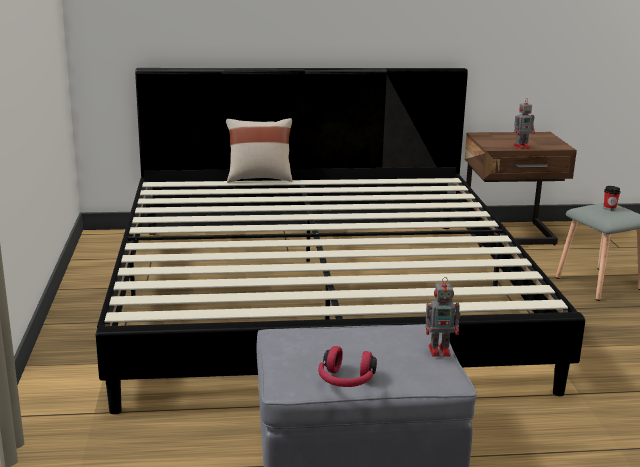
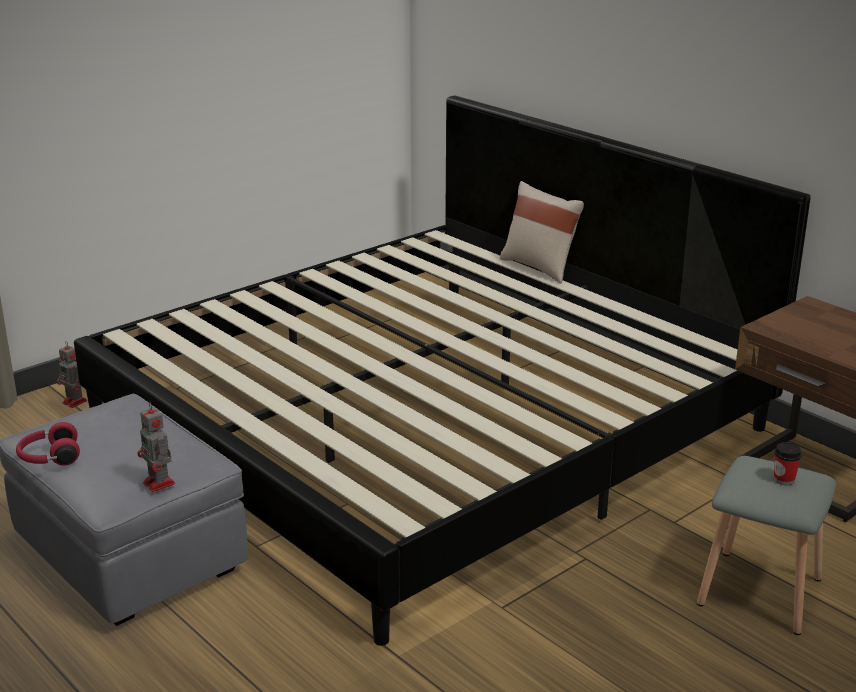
camera: 55 degrees right, 5 degrees up
toy robot [513,99,535,149] -> toy robot moved to [57,341,87,408]

